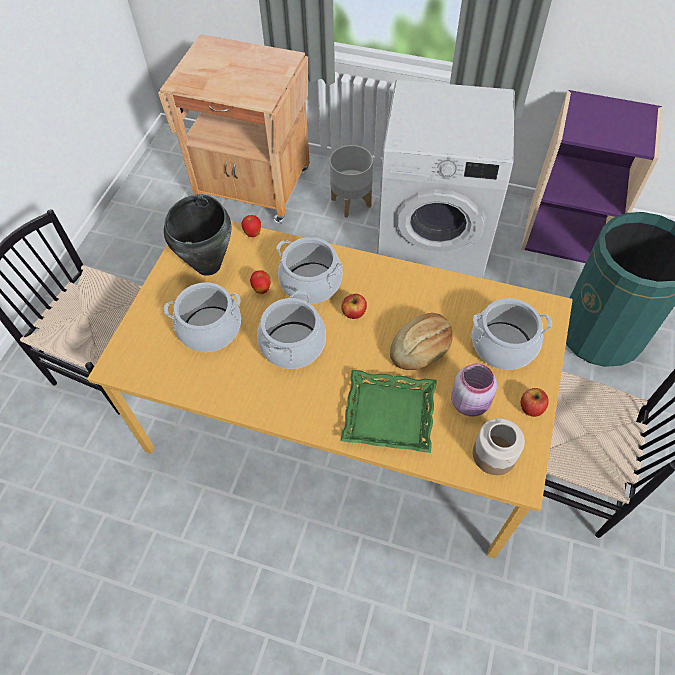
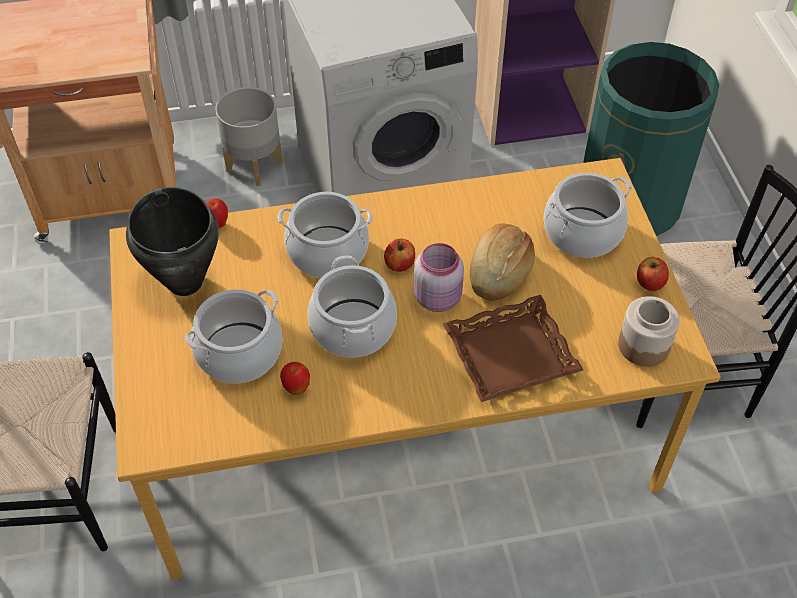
camera: 30 degrees left, 5 degrees down
apple [250,270,270,294] -> apple moved to [280,362,310,395]
green tray [340,370,437,453] -> brown tray [443,295,583,402]
pink jar [451,363,497,417] -> pink jar moved to [414,243,464,312]

